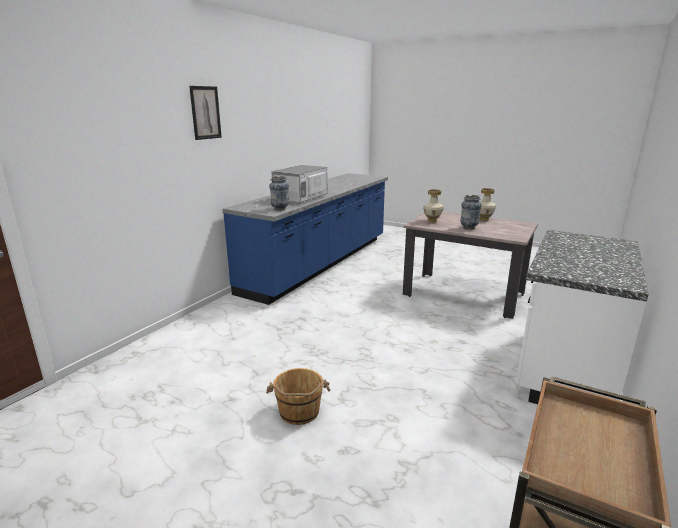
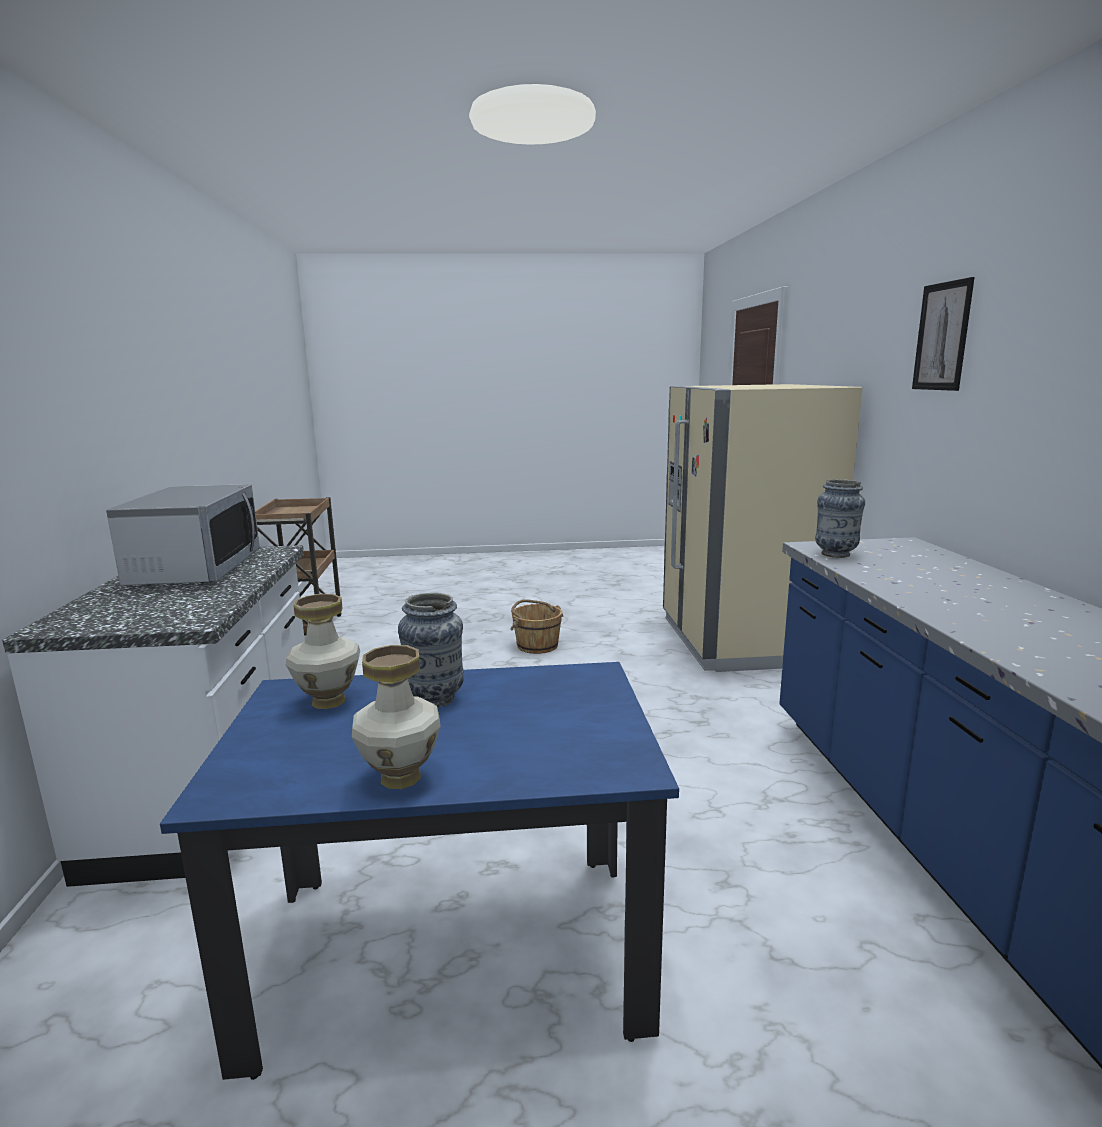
camera: 145 degrees right, 5 degrees down
microwave [271,165,328,203] -> microwave moved to [106,484,260,586]
beige dining table [403,212,538,319] -> blue dining table [160,662,679,1080]
vase [423,189,444,222] -> vase moved to [286,594,360,709]
none -> beige fridge [663,384,862,672]

